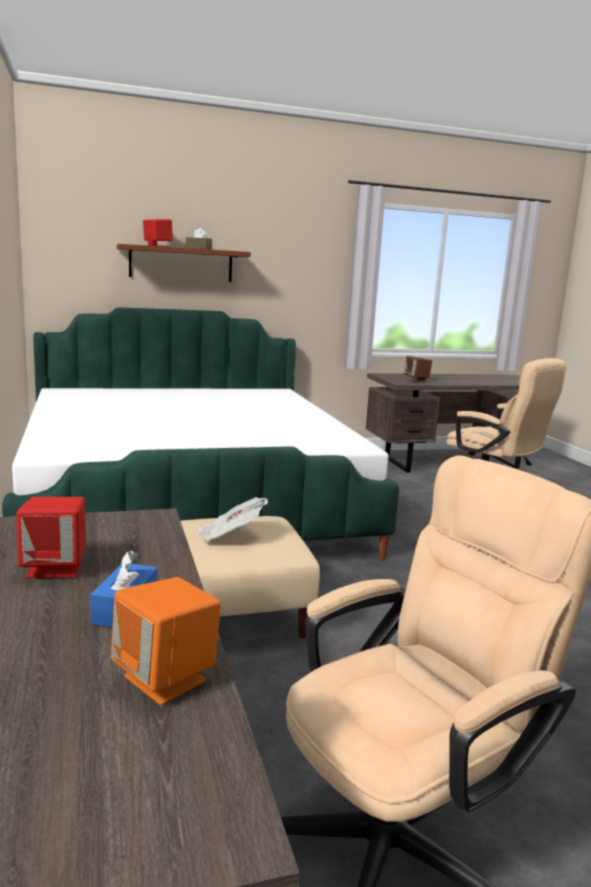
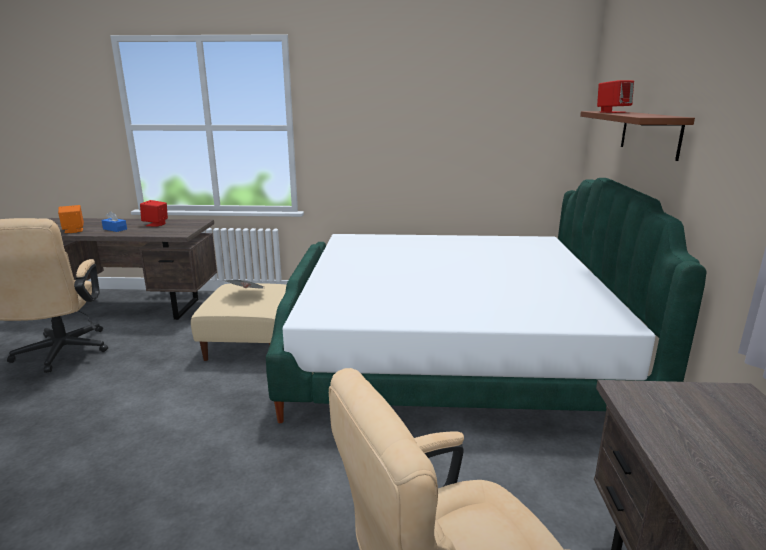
camera: 110 degrees right, 5 degrees up
brown tissue box [186,228,212,250] -> none
brown speaker [404,356,432,383] -> none

